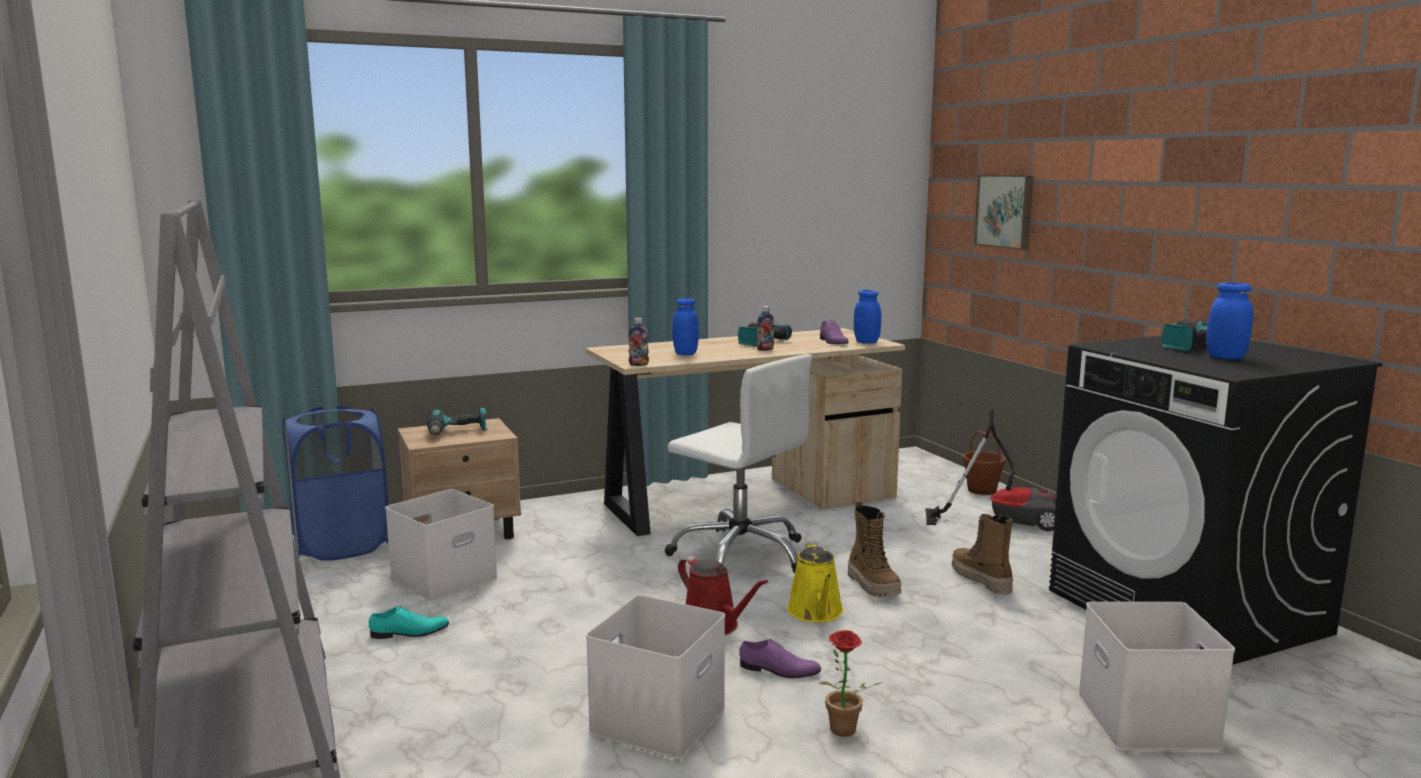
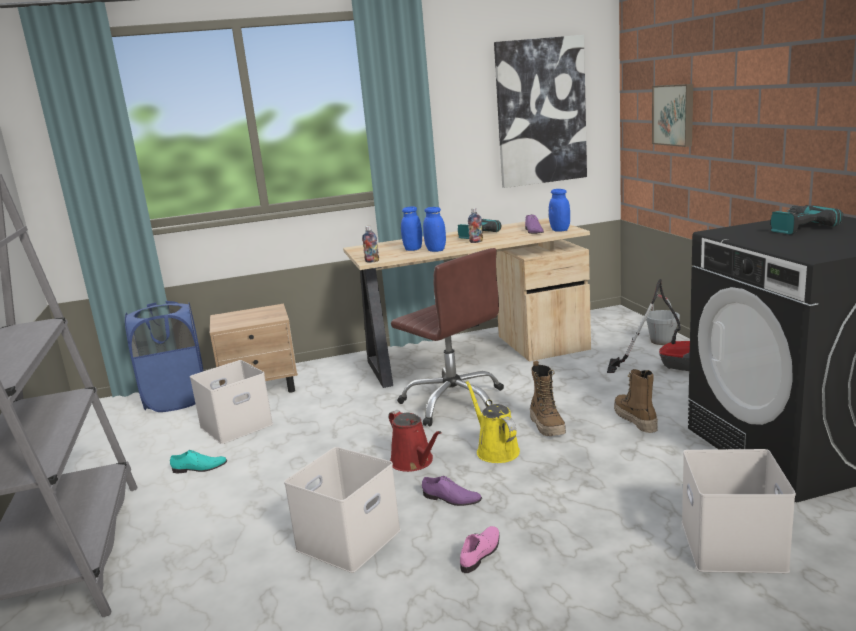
camera: 10 degrees right, 5 degrees up
power drill [427,407,487,435] -> none
white office chair [665,354,812,574] -> brown office chair [391,248,504,426]
yellow watering can [787,542,844,622] -> yellow watering can turned 150 degrees clockwise [466,380,520,463]
potted plant [818,630,881,737] -> pink shoe [460,526,500,573]
brown bucket [963,431,1006,495] -> grey bucket [646,295,680,345]
blue jar [1206,282,1254,359] -> blue jar moved to [423,207,446,252]
none -> picture [494,35,587,188]

